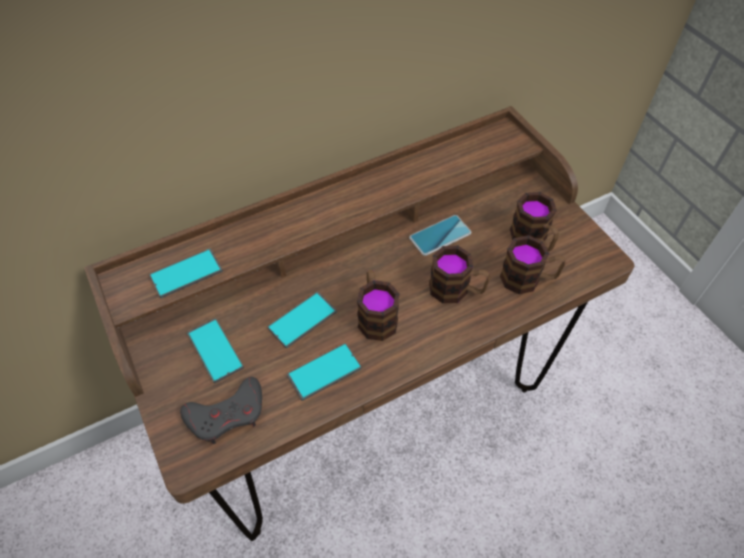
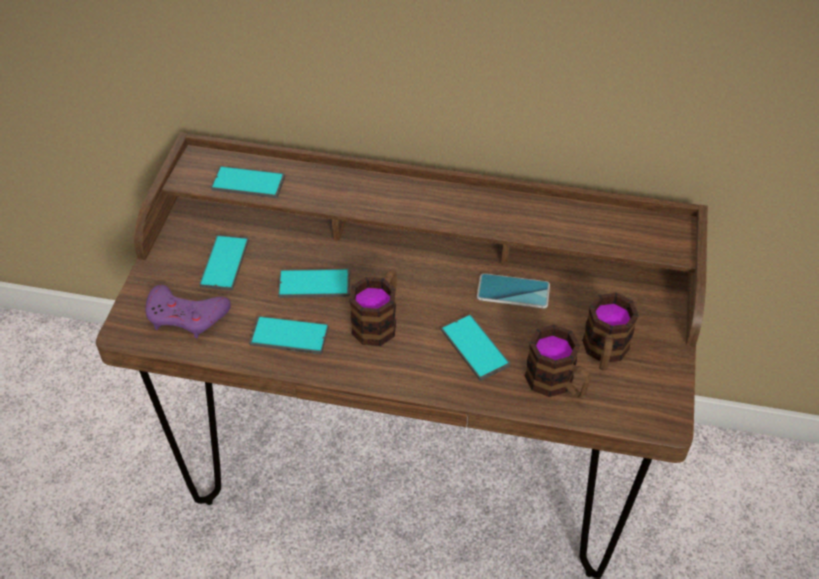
camera: 40 degrees right, 5 degrees down
grey game controller [180,377,262,444] -> purple game controller [146,285,231,338]
mug [429,246,490,304] -> phone [441,314,510,381]

